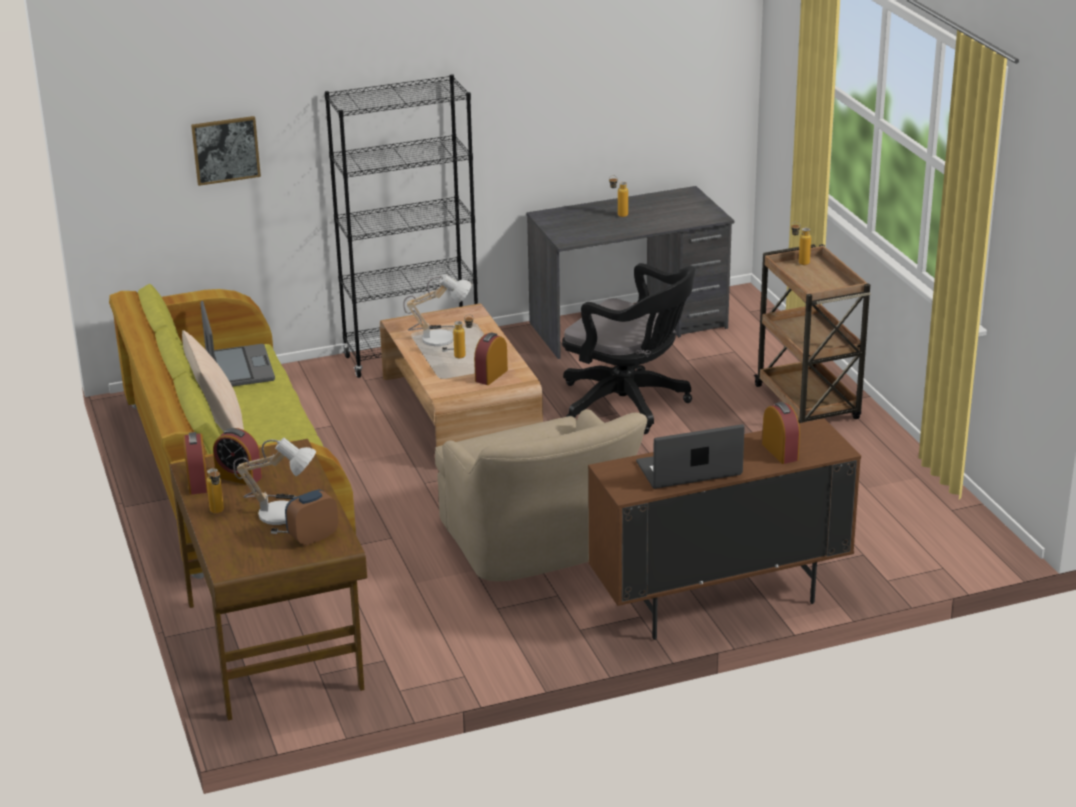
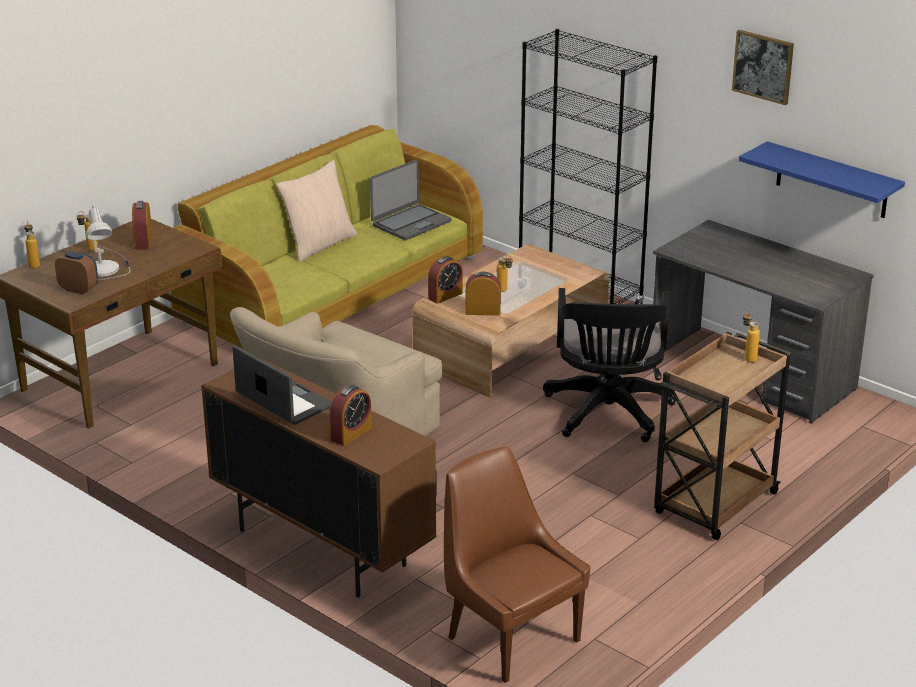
camera: 60 degrees right, 0 degrees up
alarm clock [183,432,208,495] -> alarm clock moved to [428,256,463,304]
picture [191,116,261,186] -> picture moved to [732,30,794,105]
table lamp [403,274,471,352] -> none
bottle [609,175,628,217] -> bottle moved to [24,221,40,268]
none -> brown chair [444,446,591,683]
none -> blue shelf [739,141,905,218]

